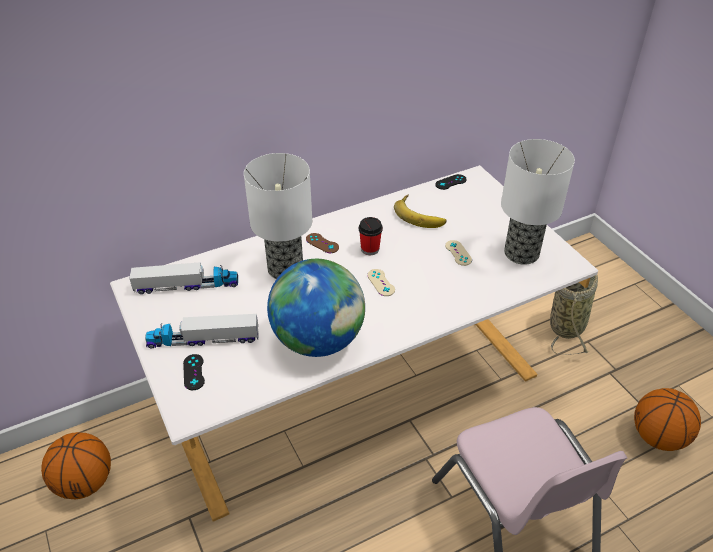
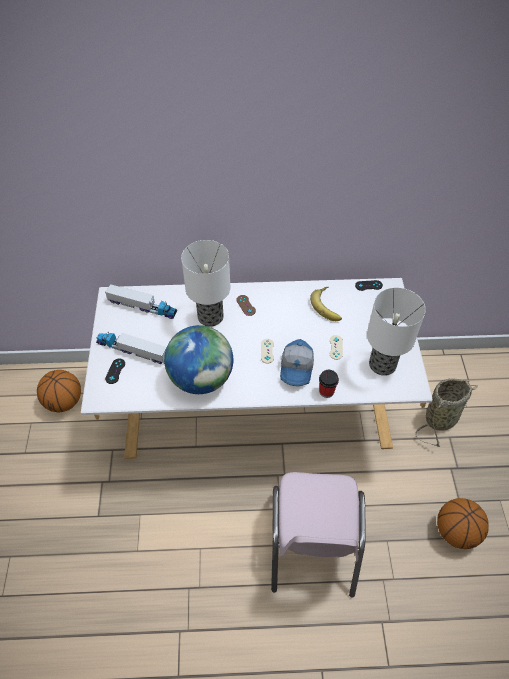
camera: 25 degrees right, 10 degrees up
cup [359,217,383,255] -> cup moved to [319,370,339,398]
none -> cap [280,339,314,386]

